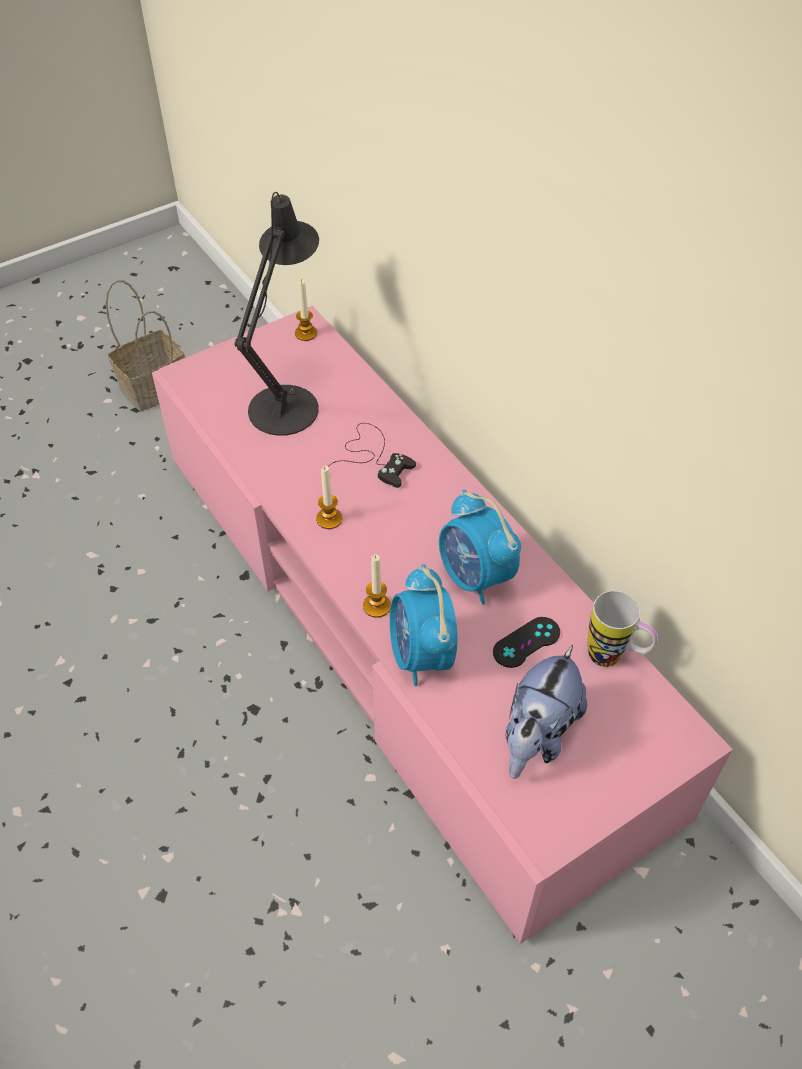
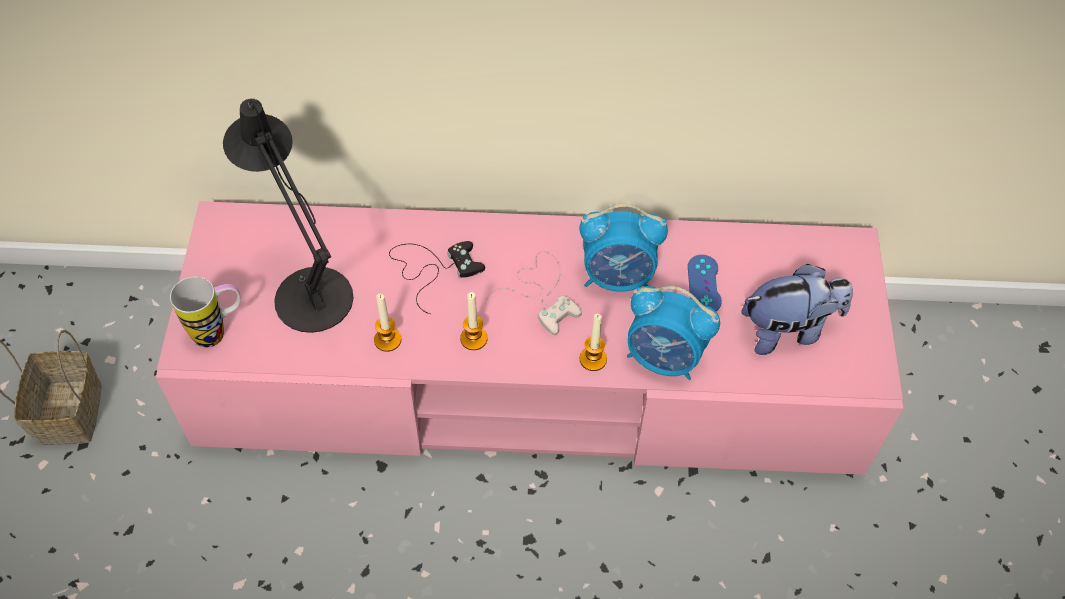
camera: 55 degrees left, 5 degrees up
candle [295,279,317,341] -> candle moved to [374,294,401,352]
black game controller [493,617,560,668] -> blue game controller [688,255,722,311]
plush toy [506,645,587,779] -> plush toy turned 75 degrees counterclockwise [741,264,853,355]
mug [588,591,658,667] -> mug moved to [170,276,241,347]
none -> white game controller [485,251,582,335]

